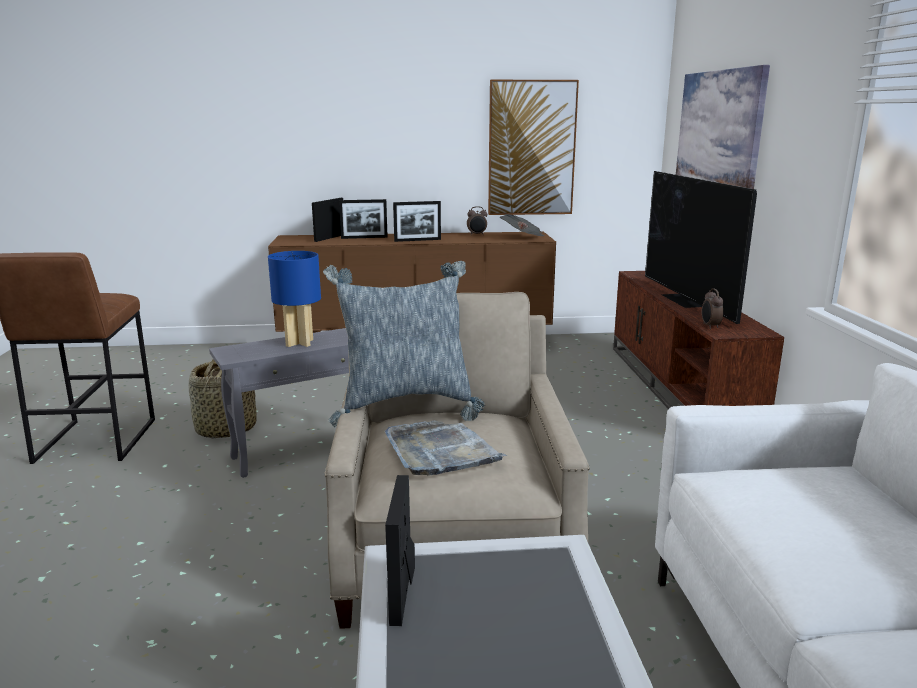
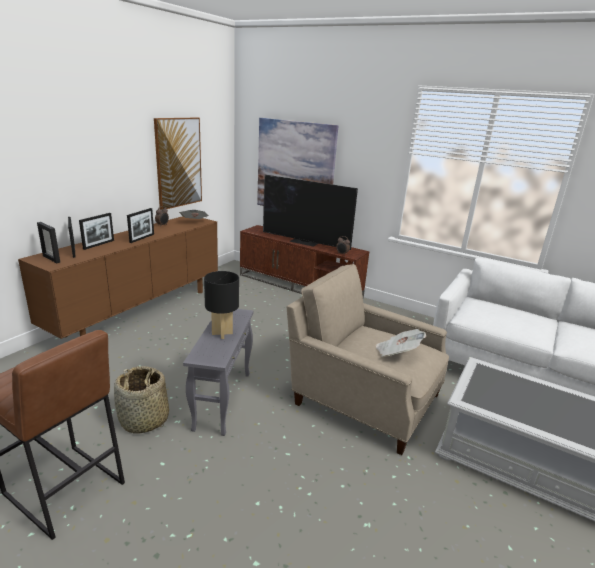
camera: 55 degrees left, 5 degrees up
blue table lamp [268,251,321,347] -> black table lamp [204,271,239,339]
pillow [323,261,485,428] -> none
grey tray [385,421,507,476] -> newspaper [376,329,426,357]
picture frame [385,475,415,626] -> picture frame moved to [37,222,60,263]

